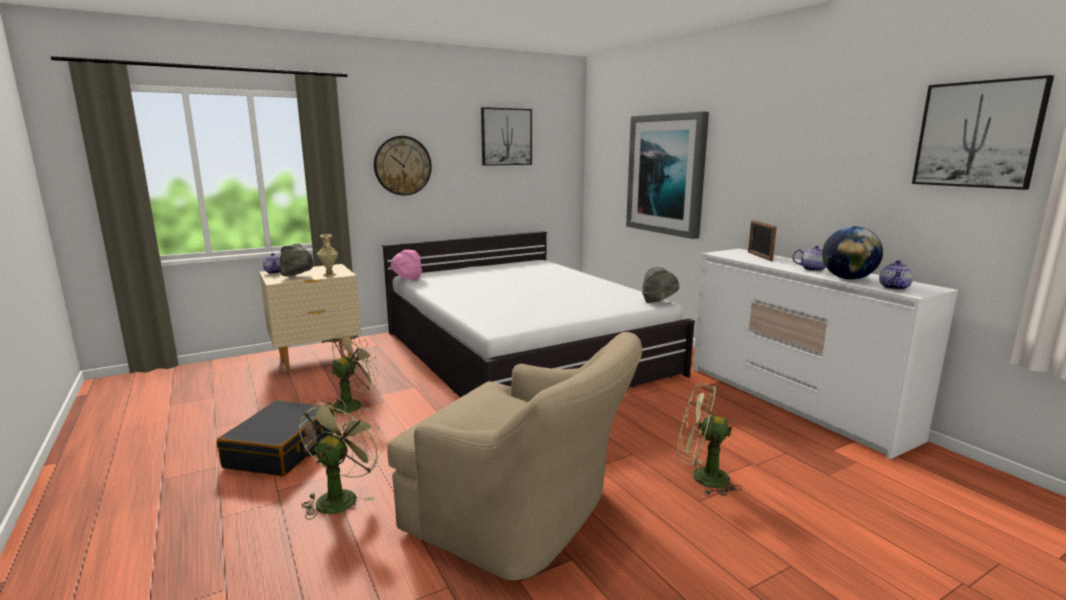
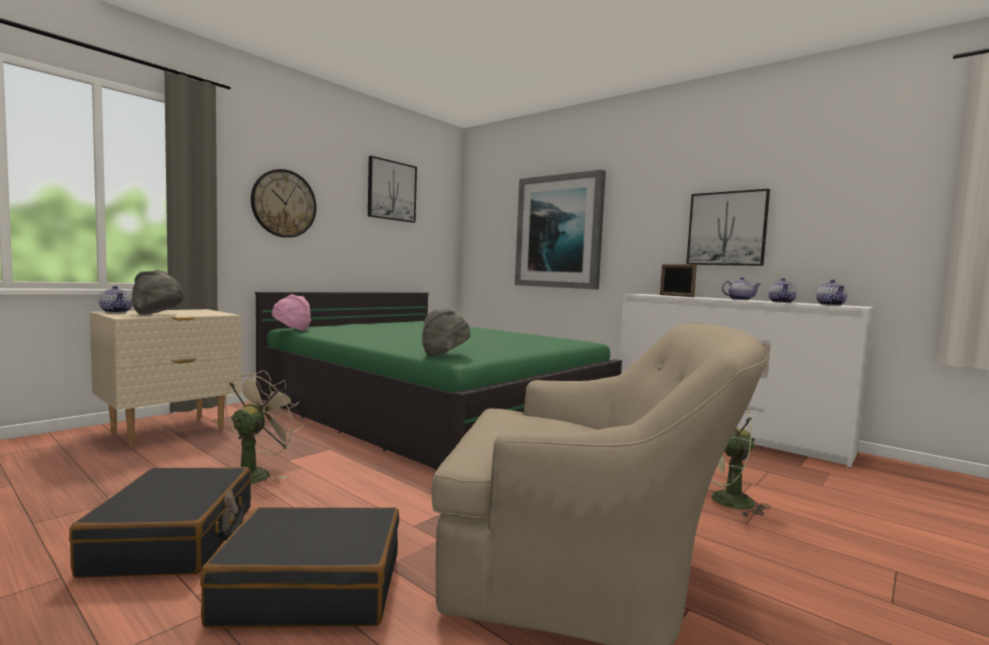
camera: 20 degrees left, 10 degrees down
green fan [299,398,384,520] -> black suitcase [200,507,399,628]
beige vase [317,235,339,277] -> none
white bed [382,231,695,398] -> green bed [255,292,622,472]
grey hat [642,267,679,303] -> grey hat moved to [422,309,471,356]
globe [822,226,883,280] -> teapot [768,278,797,303]
picture [912,75,1054,190] -> picture moved to [686,189,770,266]

